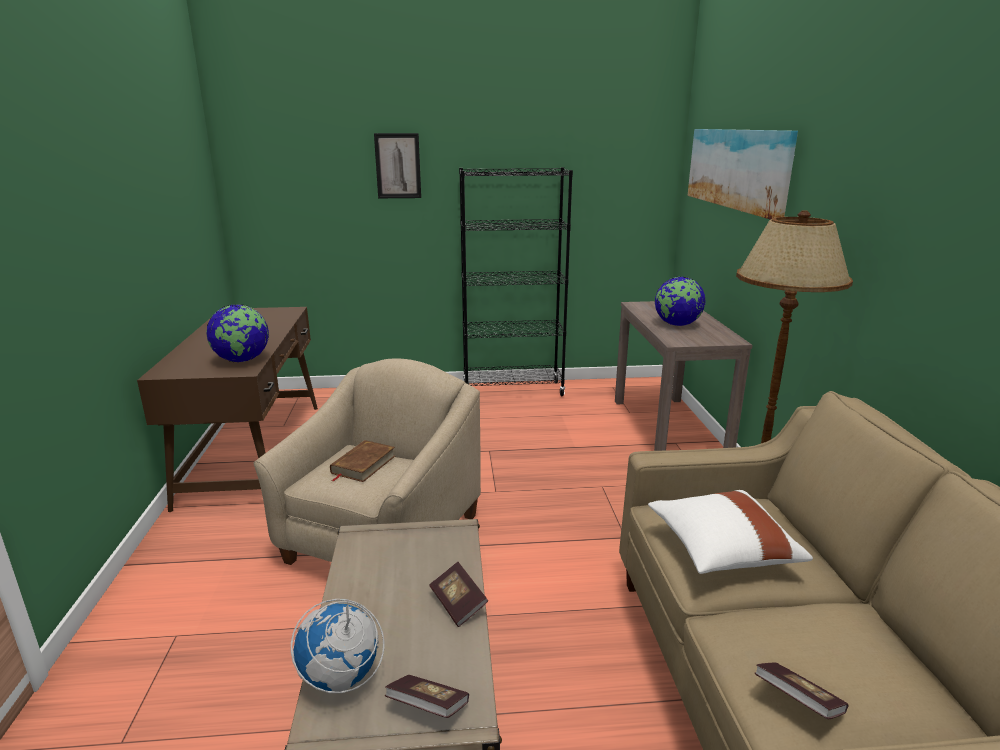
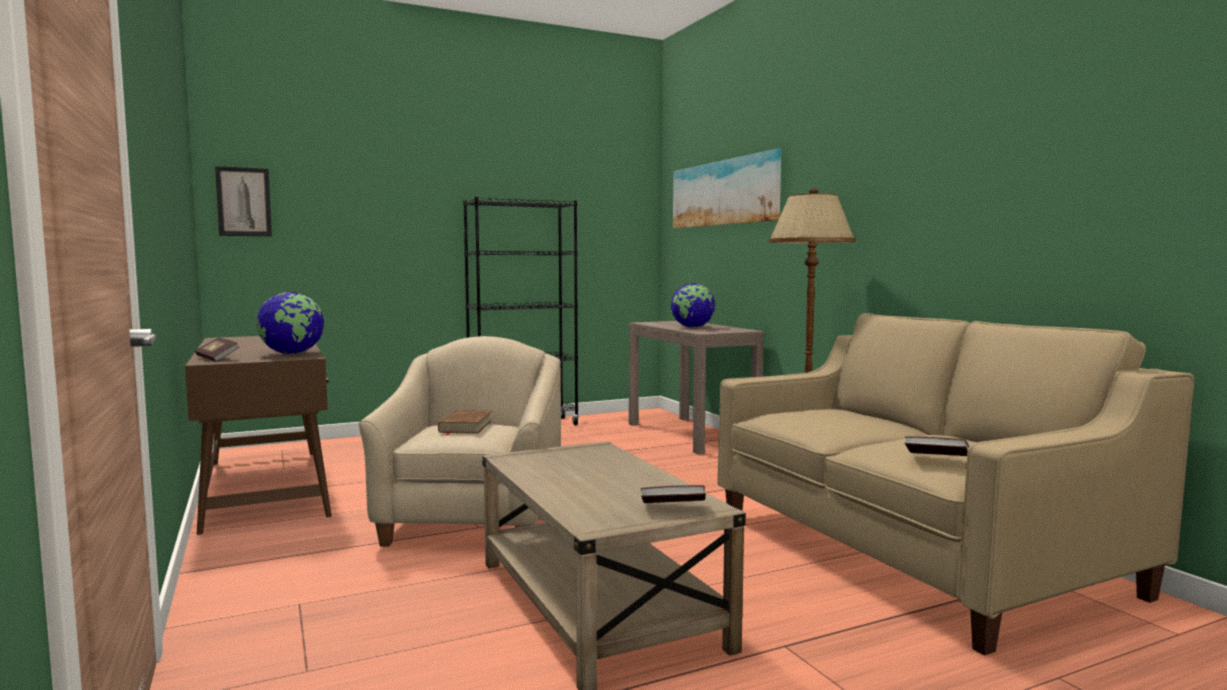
camera: 20 degrees left, 15 degrees down
globe [291,599,384,693] -> none
picture [374,133,421,198] -> picture moved to [215,166,272,236]
book [430,562,488,627] -> book moved to [195,337,239,362]
white pillow [648,490,813,574] -> none

